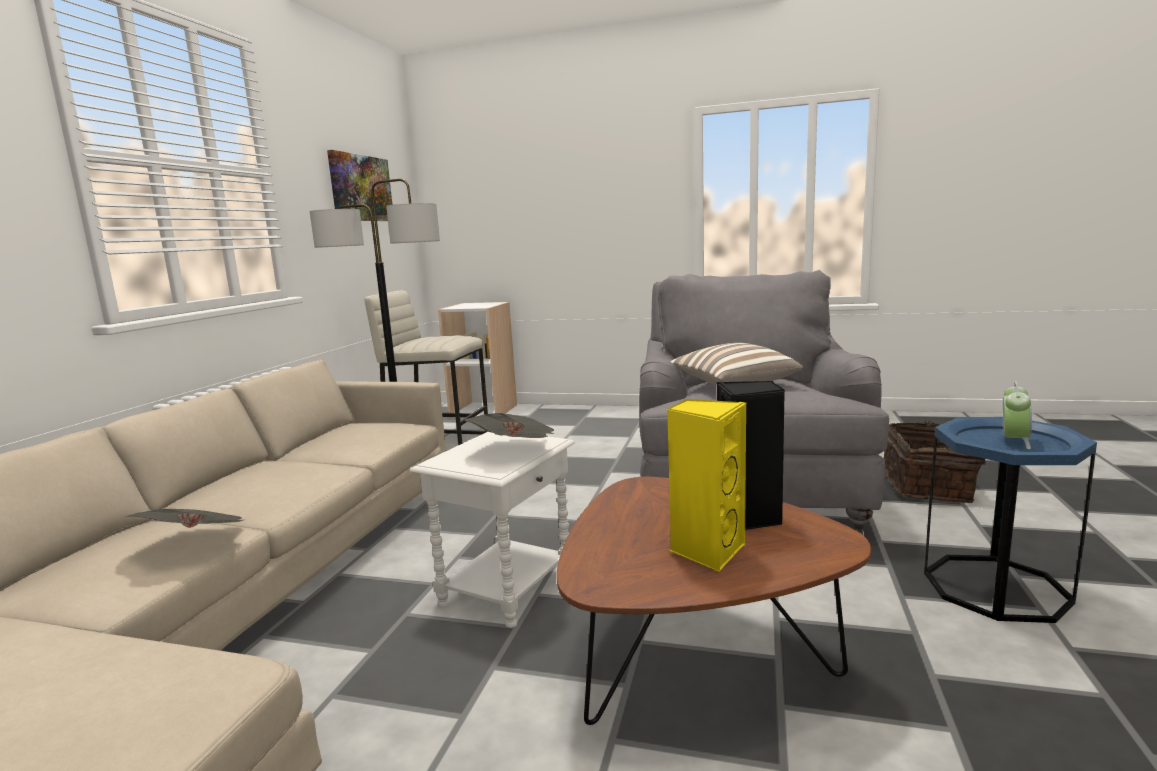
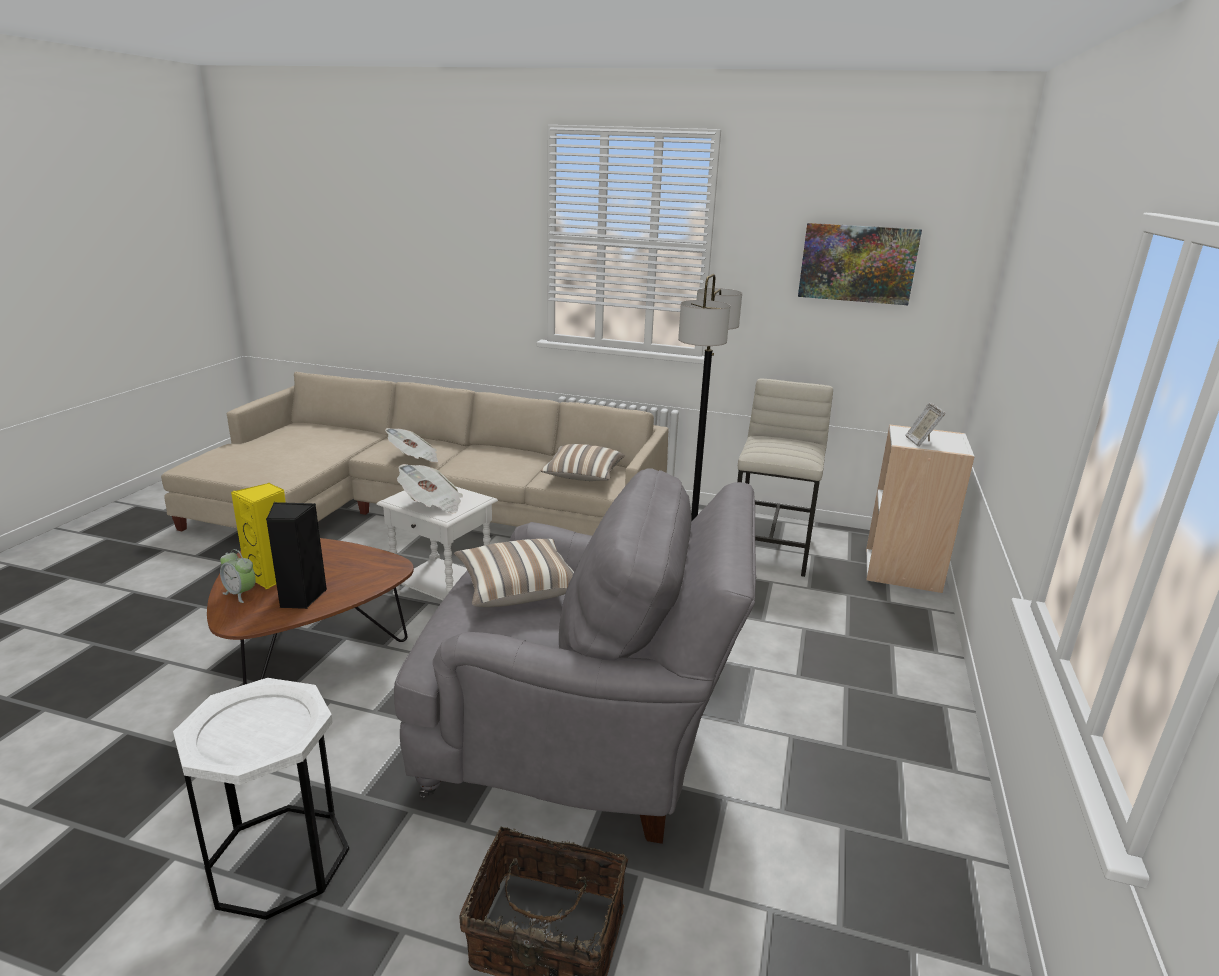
camera: 90 degrees right, 10 degrees up
blue side table [924,417,1097,623] -> white side table [173,678,349,920]
alarm clock [1003,381,1032,449] -> alarm clock moved to [220,549,256,603]
none -> pillow [540,444,625,481]
none -> picture frame [905,402,946,447]

